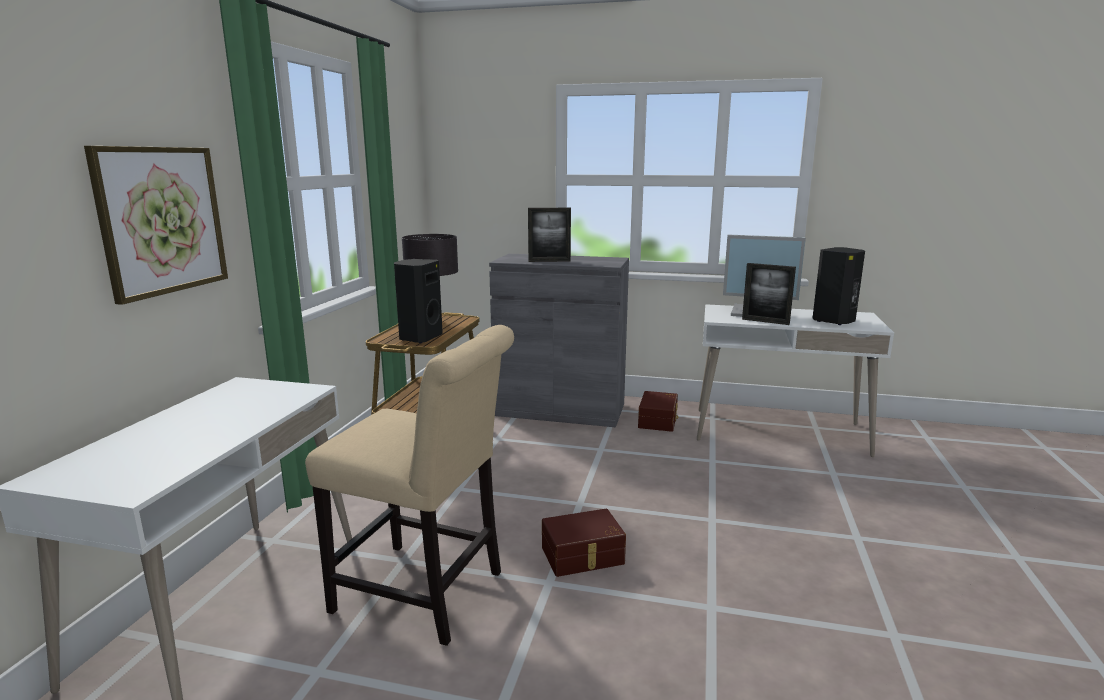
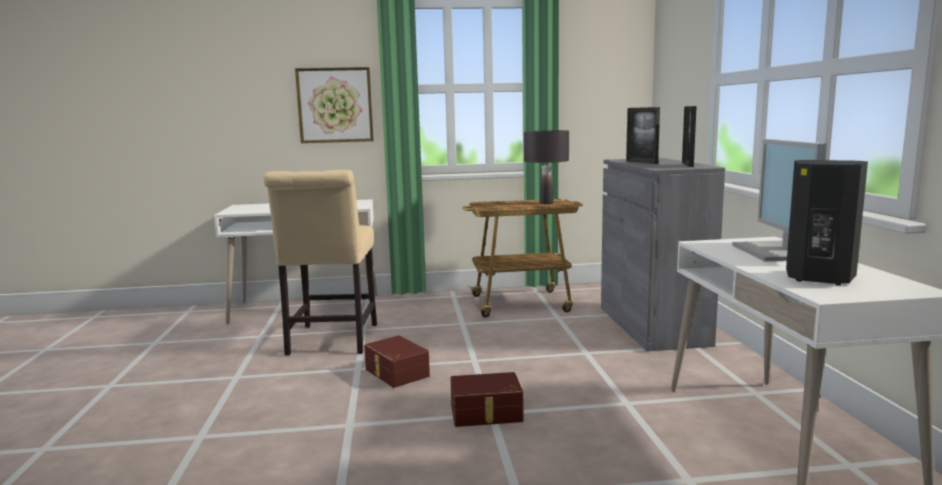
camera: 70 degrees right, 5 degrees down
black speaker [394,259,443,343] -> none
brown storage box [638,391,679,432] -> brown storage box moved to [450,372,524,427]
picture frame [742,263,796,325] -> picture frame moved to [682,106,697,167]

